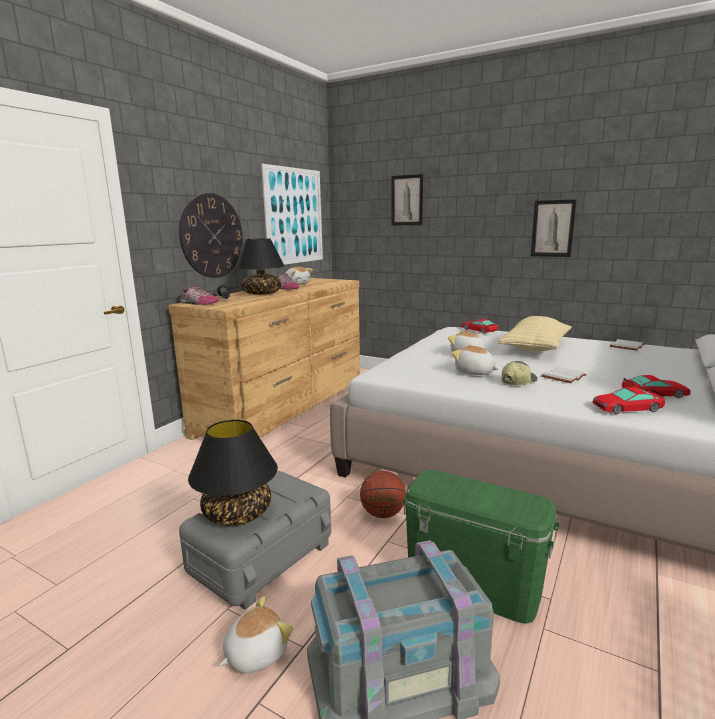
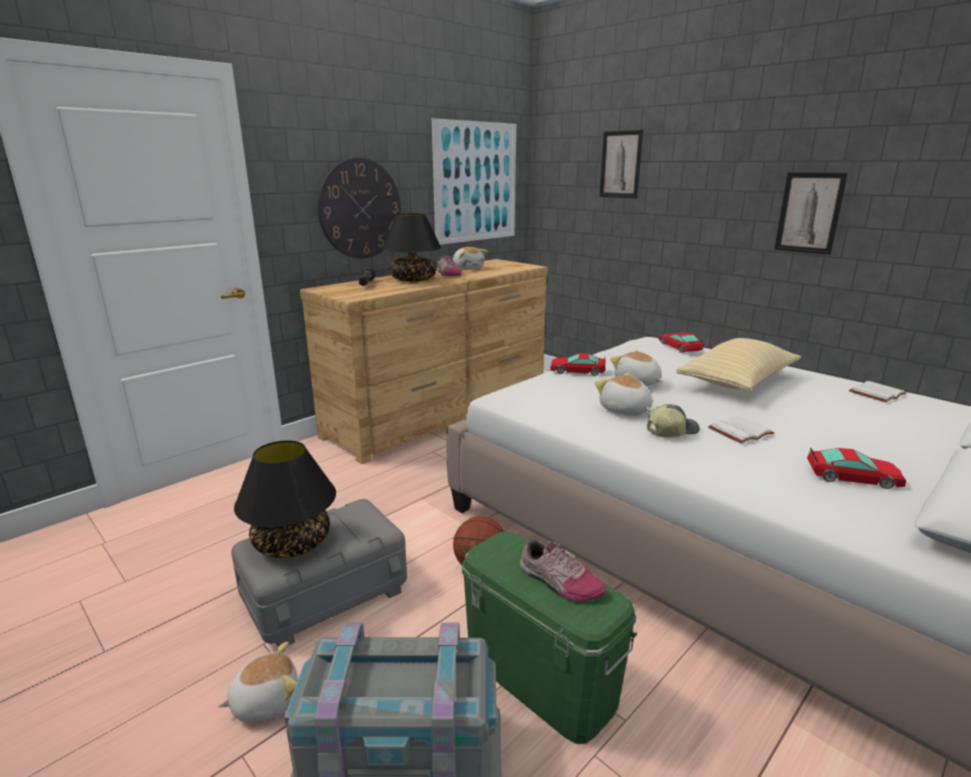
camera: 15 degrees right, 5 degrees up
shoe [180,285,219,305] -> shoe moved to [520,539,606,601]
toy car [592,387,665,414] -> toy car moved to [550,353,605,376]

